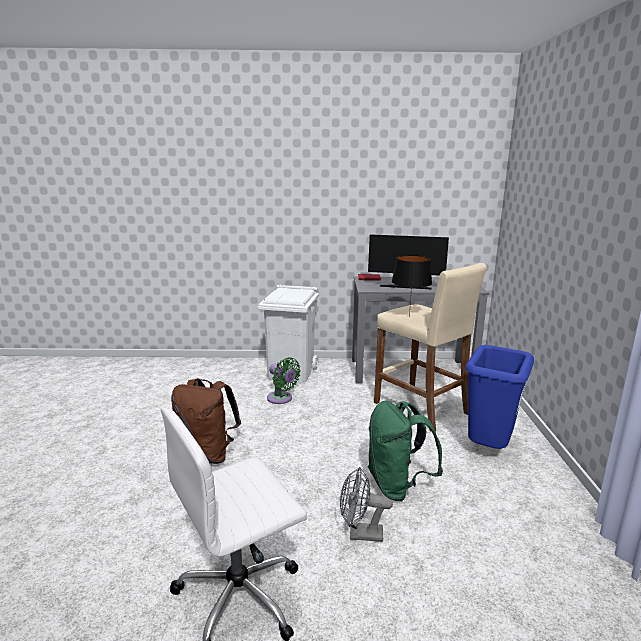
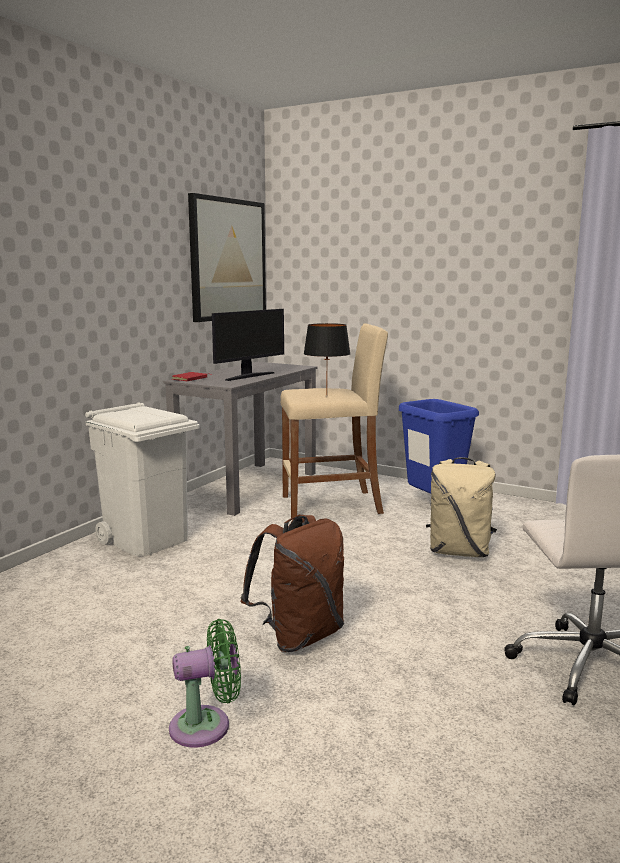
camera: 60 degrees left, 5 degrees down
green fan [267,357,301,404] -> green fan moved to [169,619,241,748]
grey fan [340,467,393,542] -> none
green backpack [368,401,443,501] -> beige backpack [426,457,497,557]
none -> picture [188,193,266,322]

